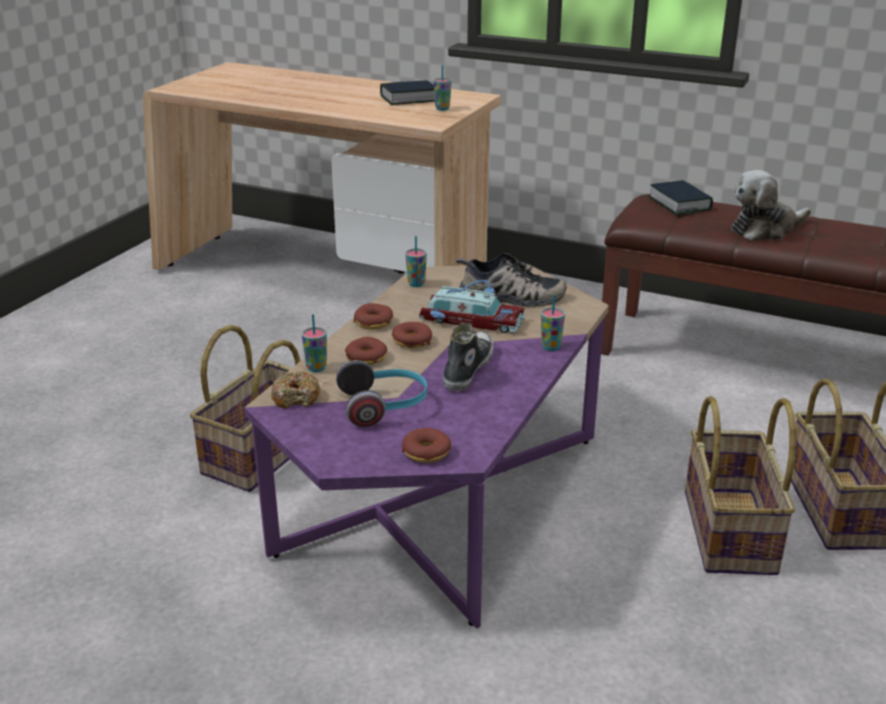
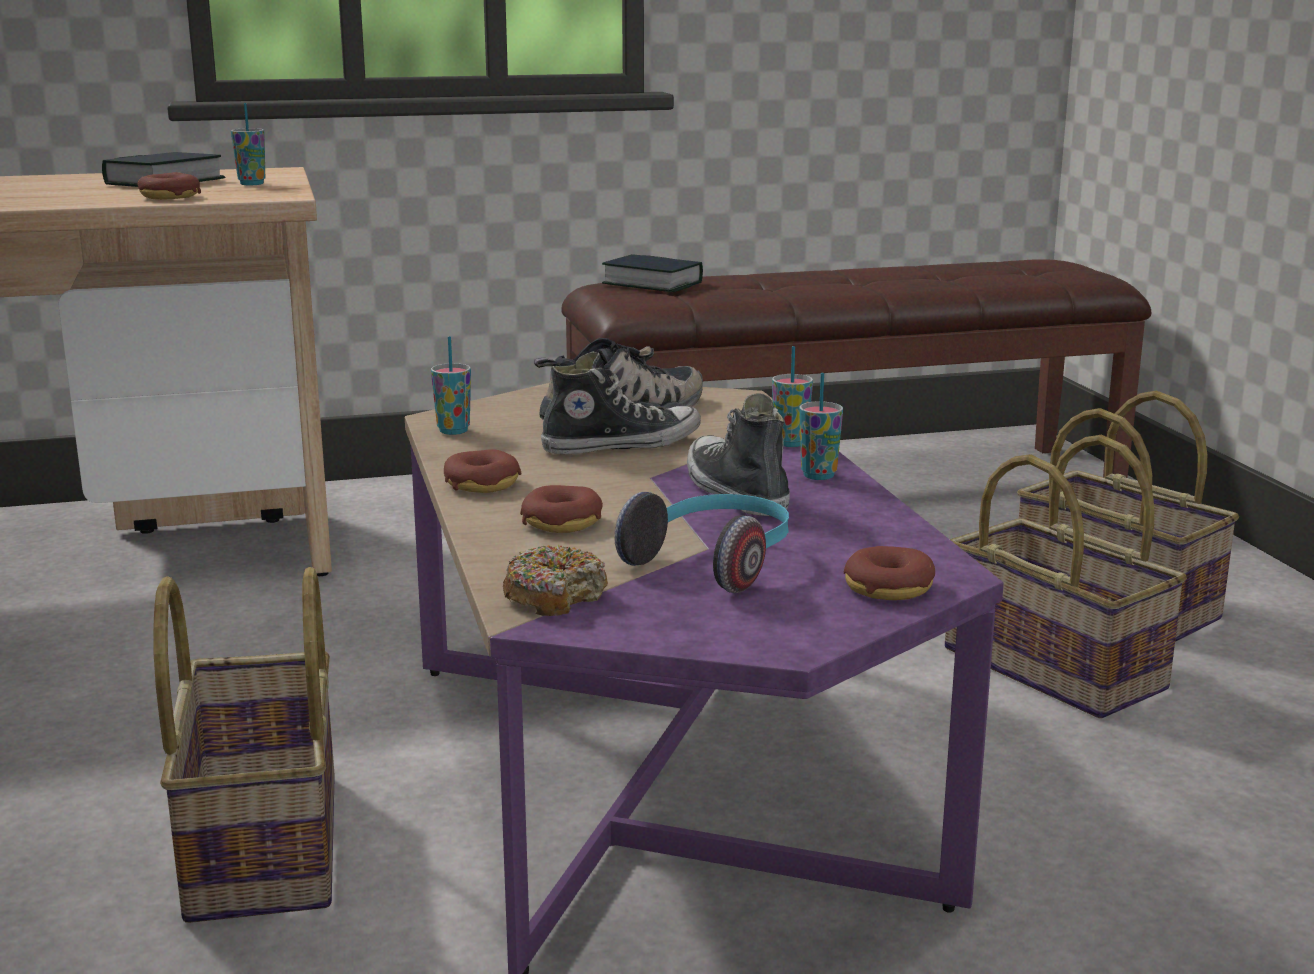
camera: 40 degrees left, 10 degrees down
cup [302,314,327,372] -> cup moved to [799,373,843,480]
donut [392,322,432,348] -> donut moved to [138,172,201,200]
toy car [418,280,525,333] -> shoe [541,352,701,454]
plush toy [731,170,811,241] -> none

